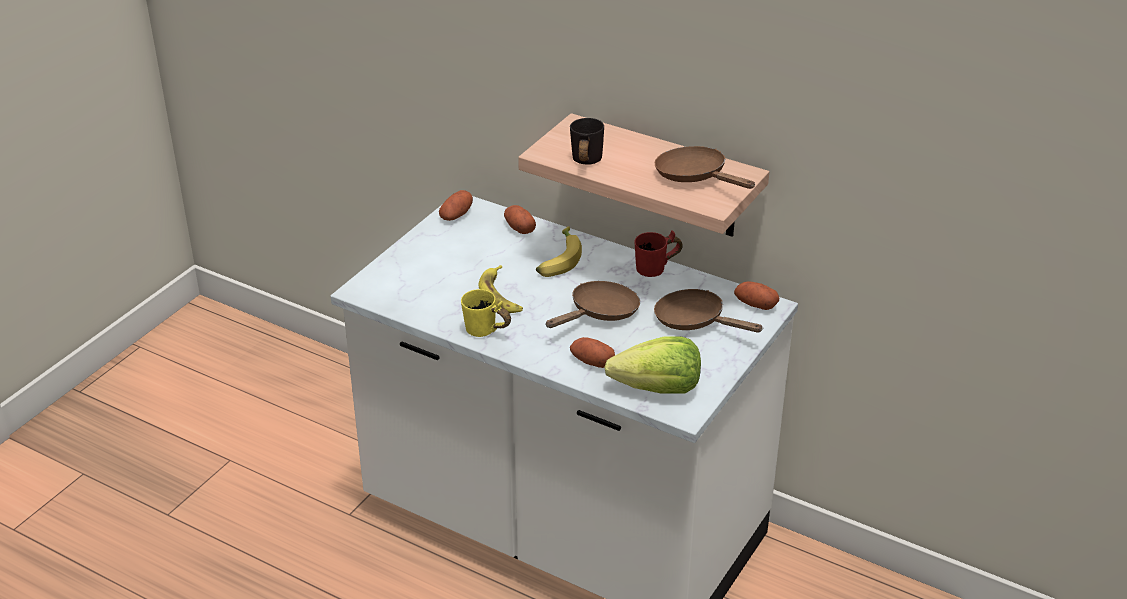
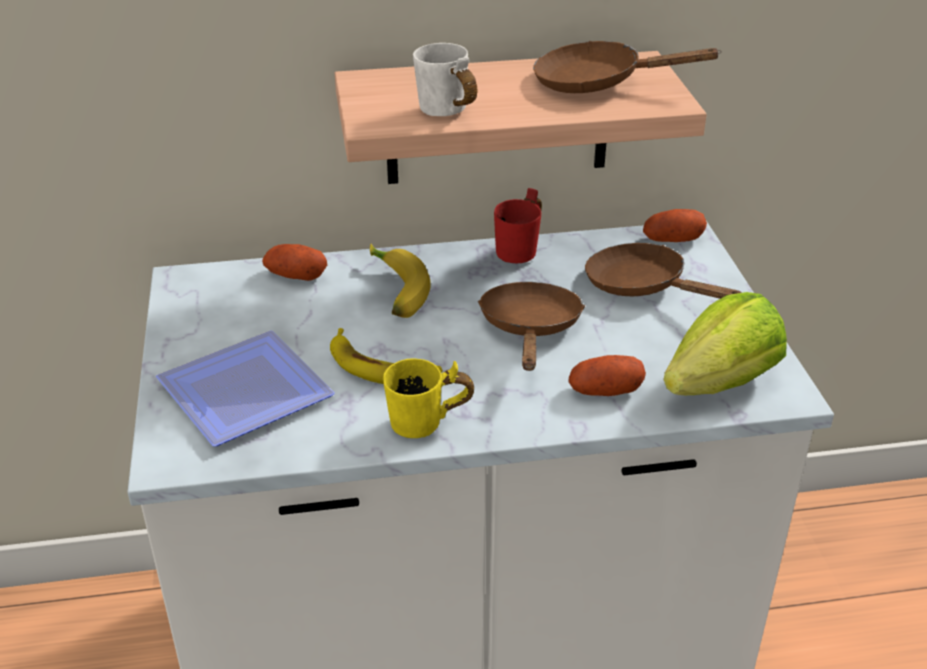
camera: 40 degrees left, 0 degrees up
potato [439,190,473,221] -> none
black mug [570,118,604,164] -> white mug [413,43,478,116]
brown frying pan [654,289,764,333] -> brown frying pan turned 45 degrees clockwise [585,243,742,299]
none -> plate [155,330,335,447]

